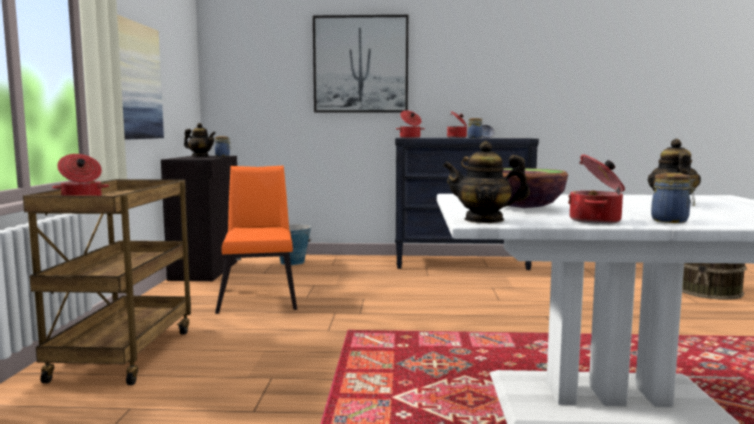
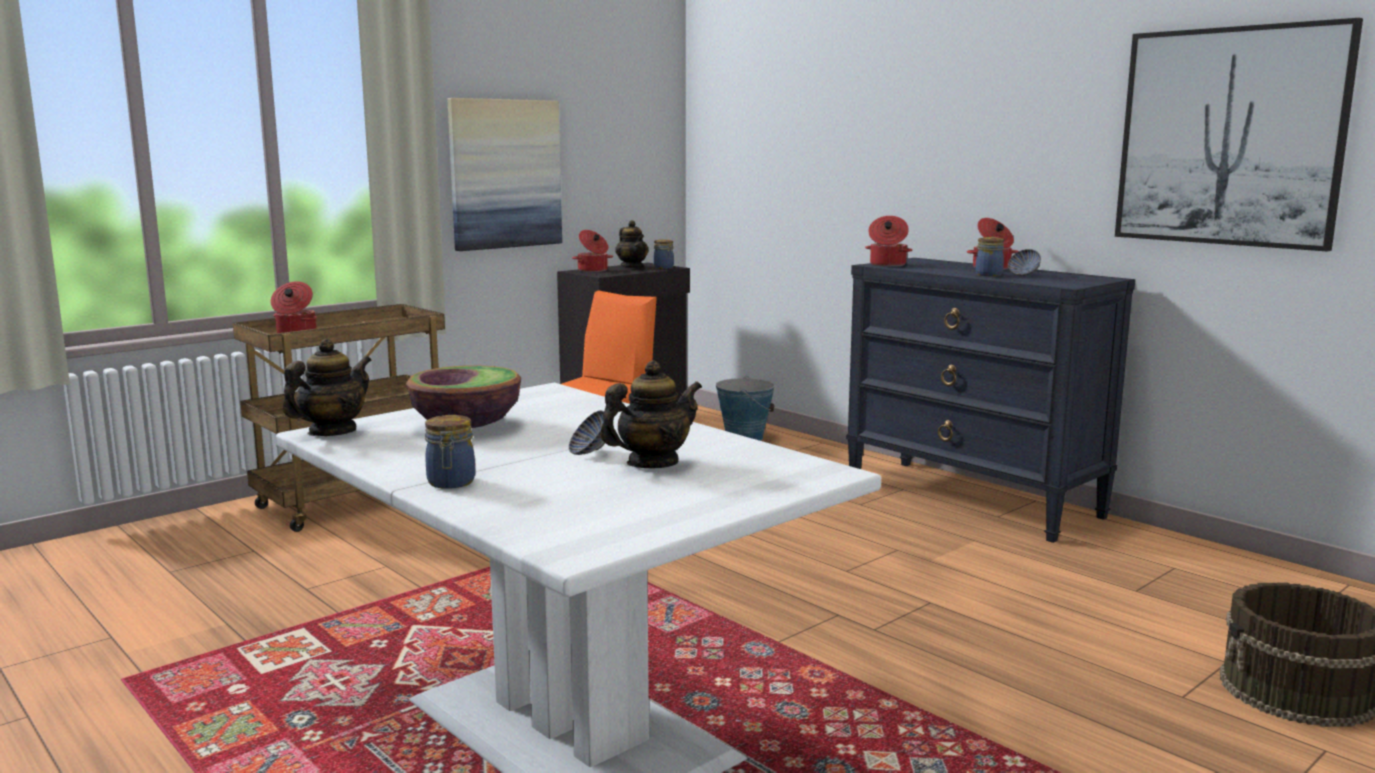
camera: 45 degrees right, 5 degrees up
picture [313,15,408,113] -> picture moved to [1115,18,1363,251]
teapot [443,141,530,223] -> teapot turned 75 degrees clockwise [283,339,371,436]
cooking pot [568,155,625,224] -> cooking pot moved to [572,230,613,272]
none -> bowl [569,410,605,455]

